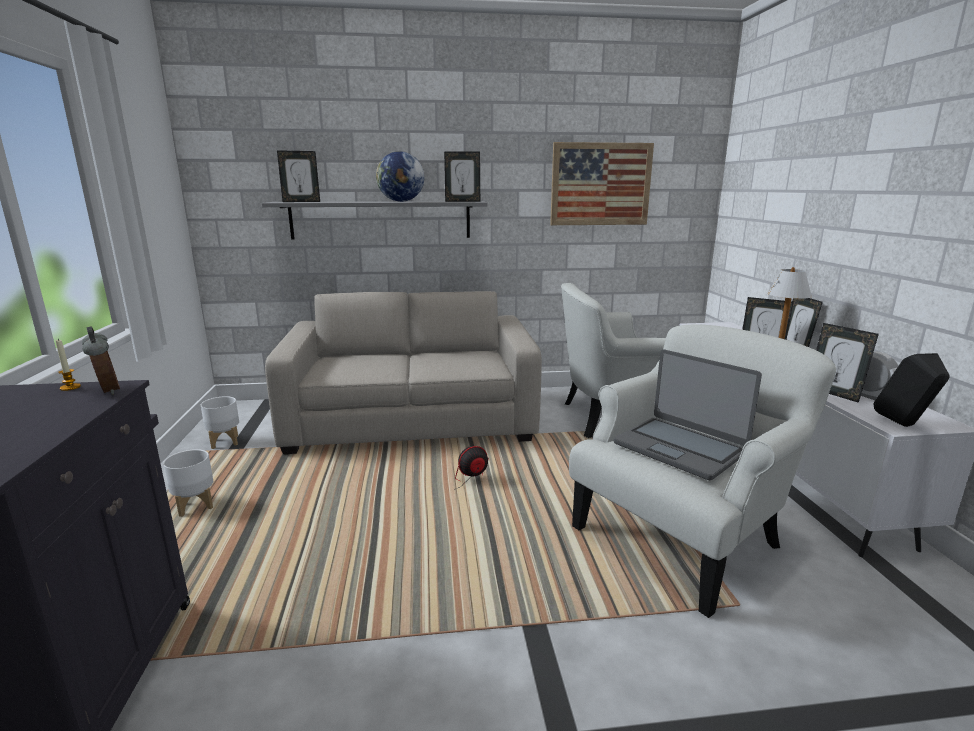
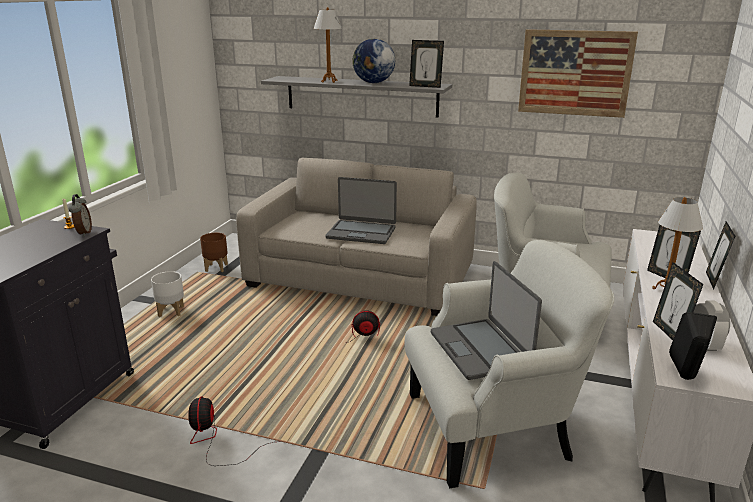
camera: 25 degrees right, 5 degrees up
white planter [201,396,239,449] -> brown planter [200,233,228,272]
picture frame [277,150,320,202] -> none
none -> fan [188,396,281,466]
none -> table lamp [314,7,342,83]
none -> laptop [325,177,397,244]

